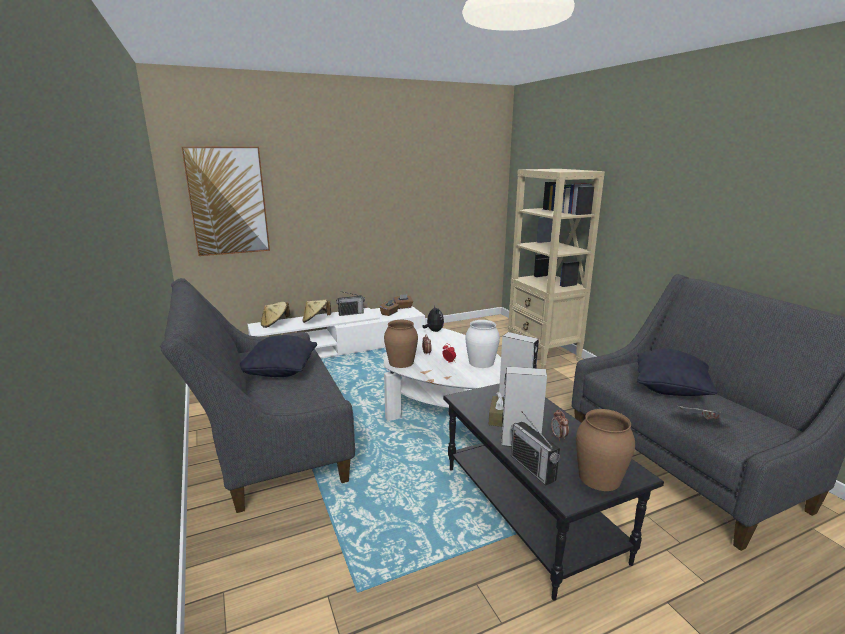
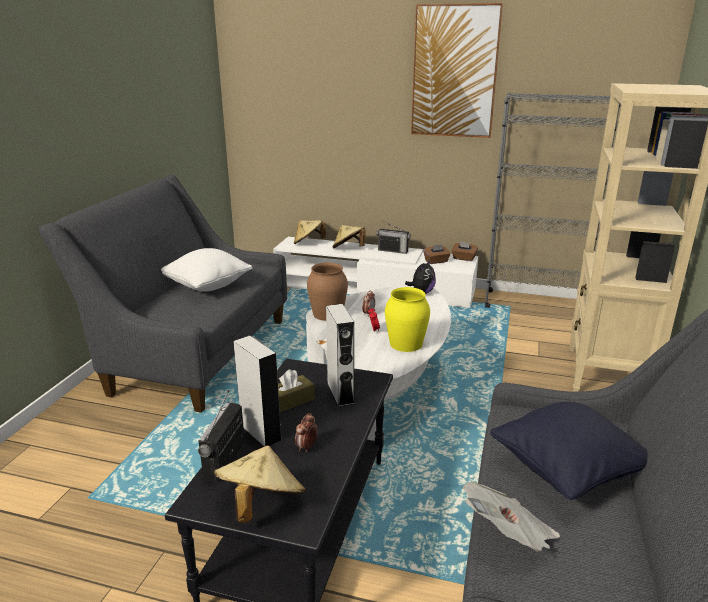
camera: 40 degrees right, 5 degrees up
picture [181,147,270,256] -> picture moved to [411,3,503,138]
black pillow [240,335,317,377] -> white pillow [161,248,252,292]
white vase [465,320,500,368] -> yellow vase [385,287,430,352]
brown vase [576,409,635,491] -> beige hat [214,445,305,523]
none -> grey bookcase [485,92,621,308]

